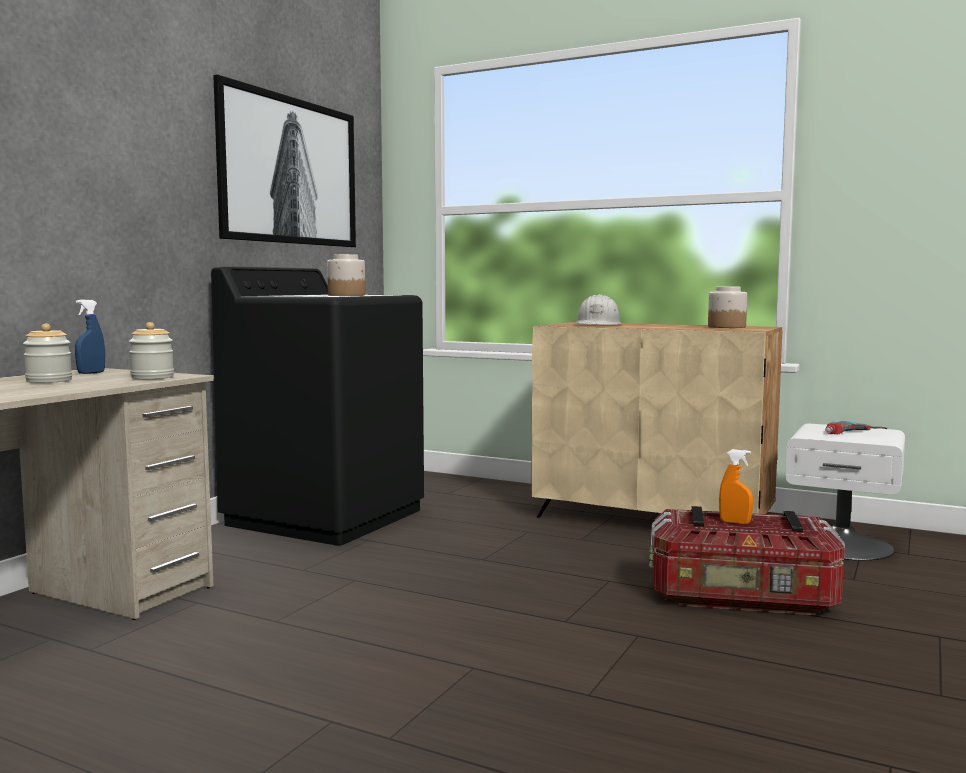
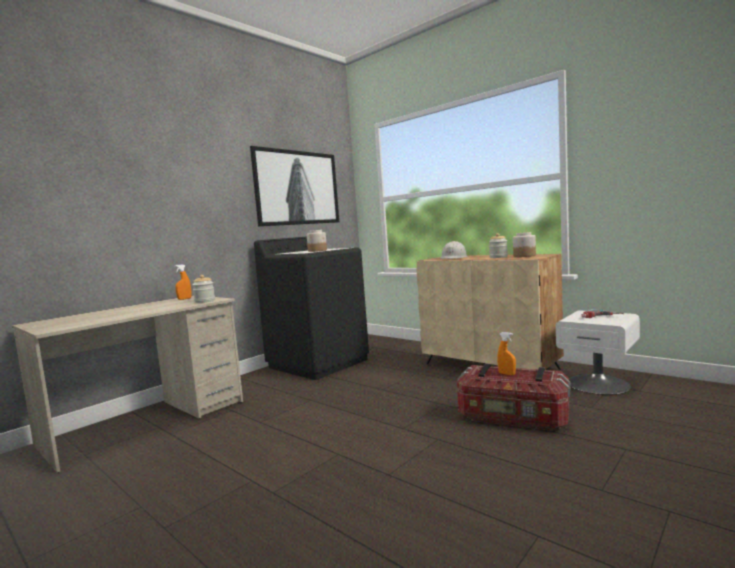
camera: 15 degrees right, 0 degrees up
jar [23,324,72,383] -> jar moved to [489,233,508,258]
blue spray bottle [75,300,105,374] -> orange spray bottle [175,264,192,300]

